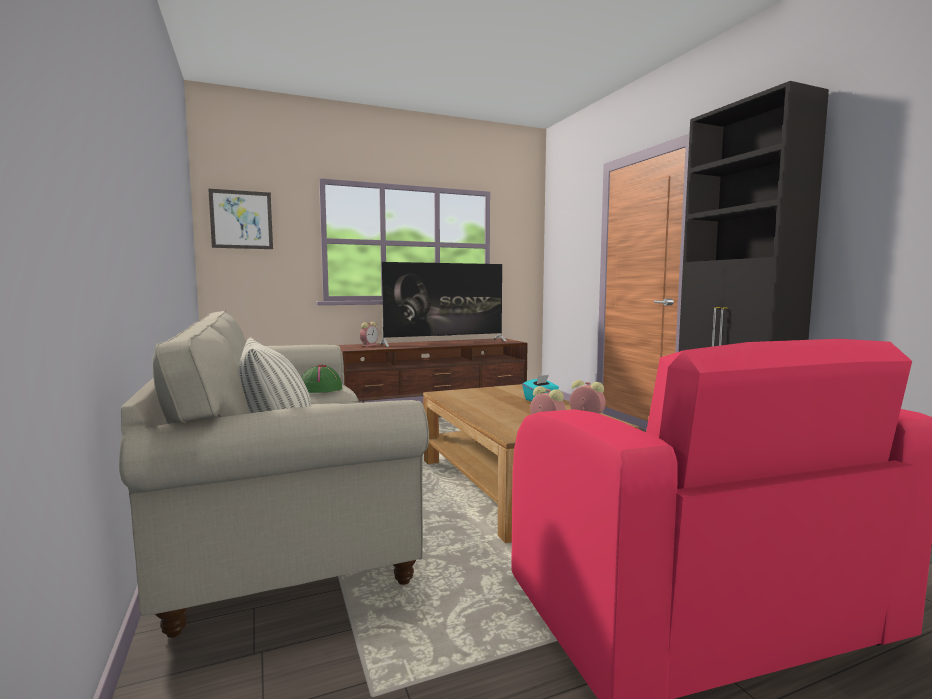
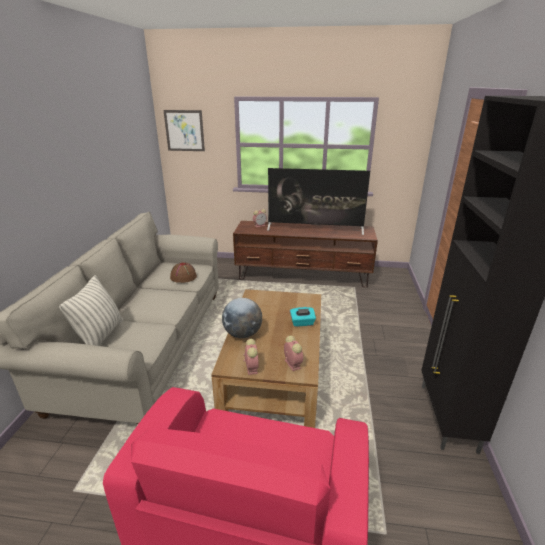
camera: 30 degrees right, 20 degrees up
green hat [302,365,343,393] -> brown hat [170,262,197,283]
none -> globe [222,298,262,338]

